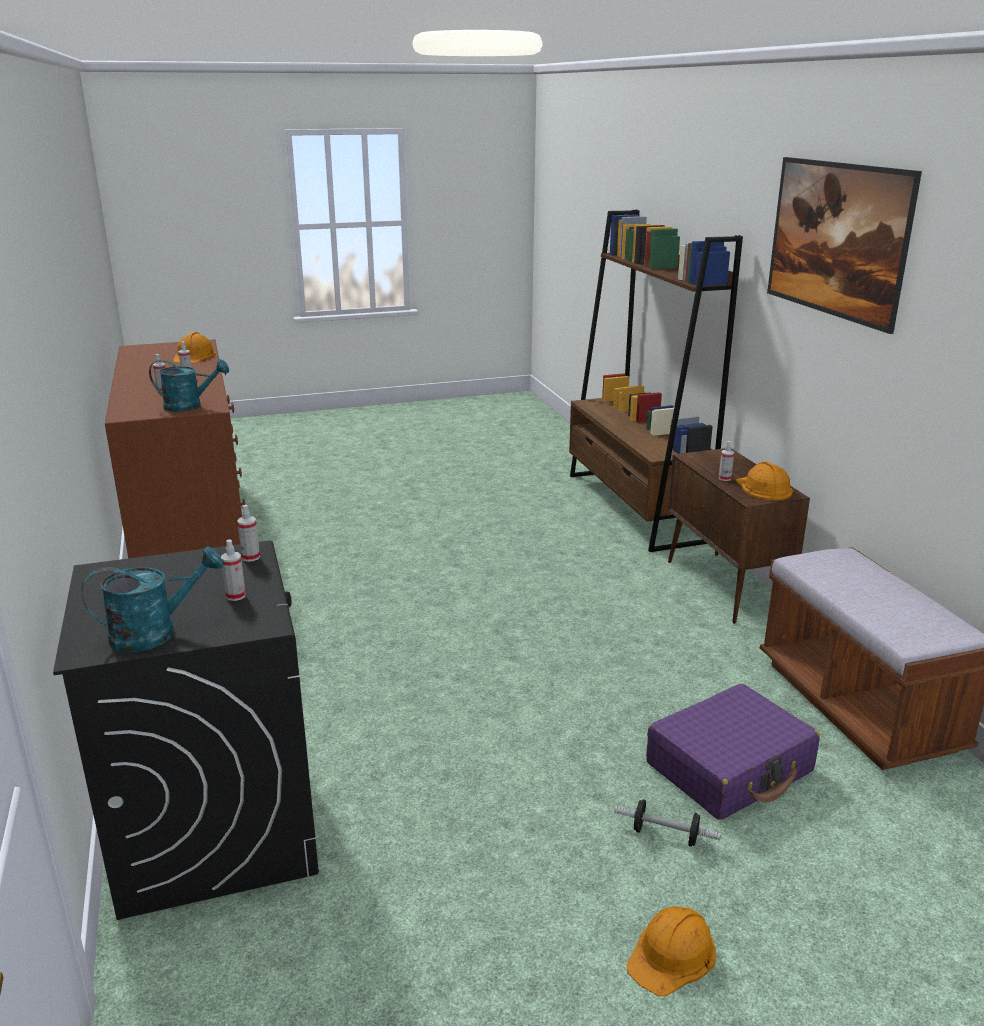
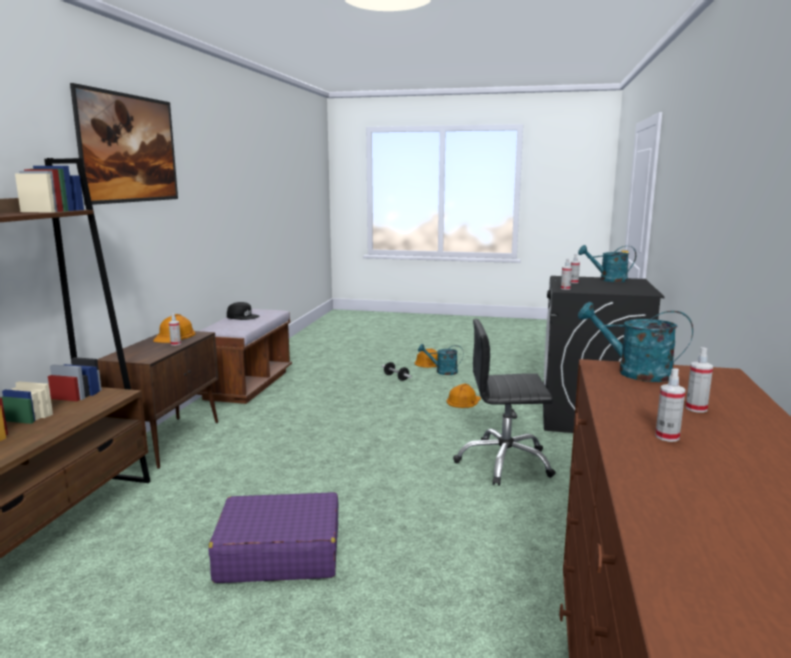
camera: 150 degrees left, 10 degrees down
orange hard hat [173,332,216,363] -> orange hard hat moved to [447,383,481,408]
purple suitcase [646,684,820,820] -> purple suitcase moved to [208,492,338,583]
none -> black cap [227,302,259,320]
none -> turquoise watering can [418,344,464,375]
none -> black office chair [453,319,556,486]

